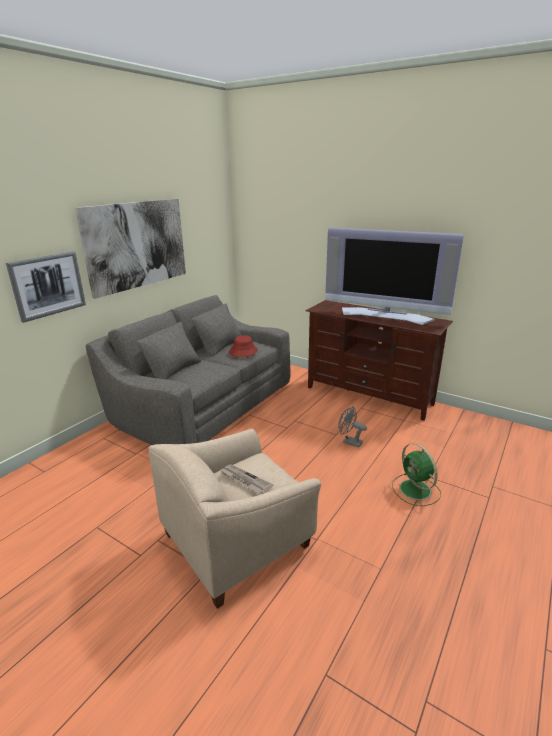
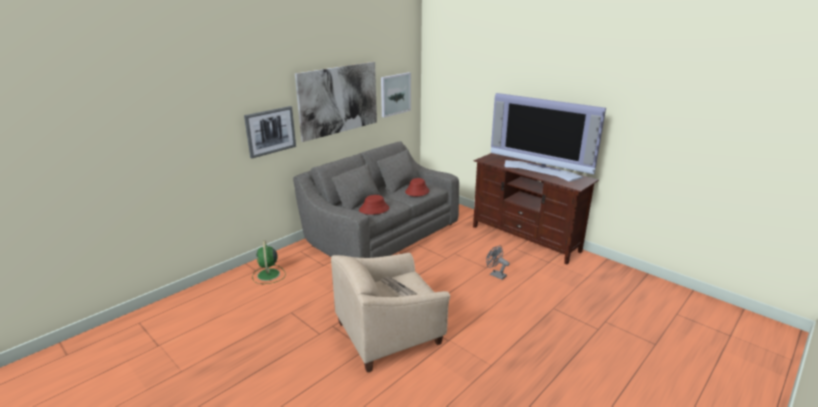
camera: 10 degrees right, 0 degrees up
green fan [392,443,441,506] -> green fan moved to [253,240,285,284]
none -> red hat [359,195,389,215]
none -> picture [381,72,411,117]

